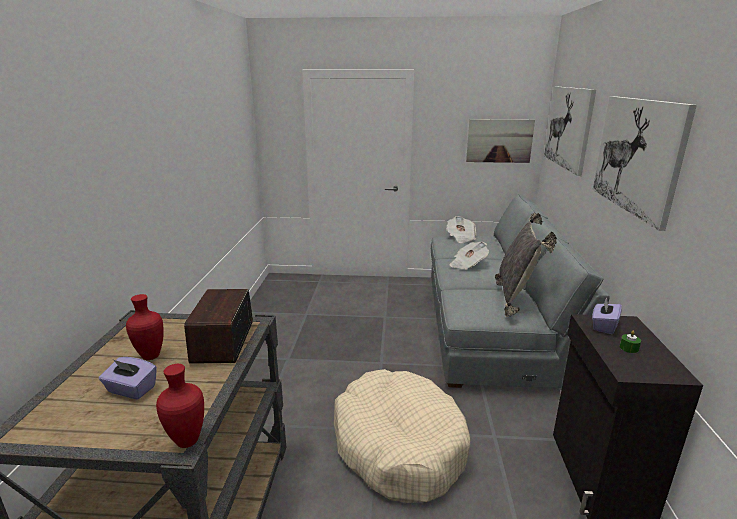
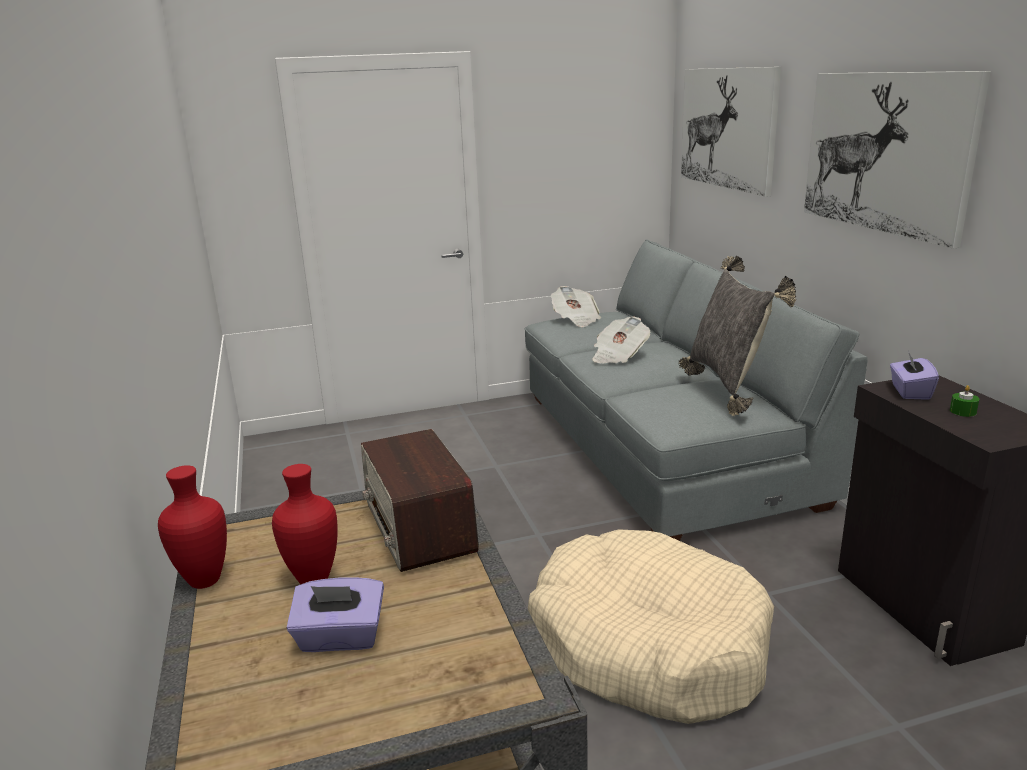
camera: 20 degrees left, 0 degrees up
red vase [156,364,204,448] -> red vase moved to [158,465,227,589]
picture [466,119,535,163] -> none

